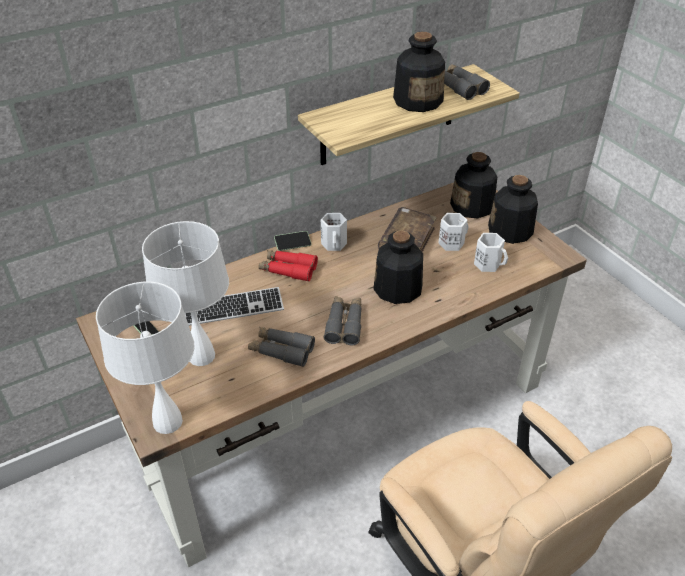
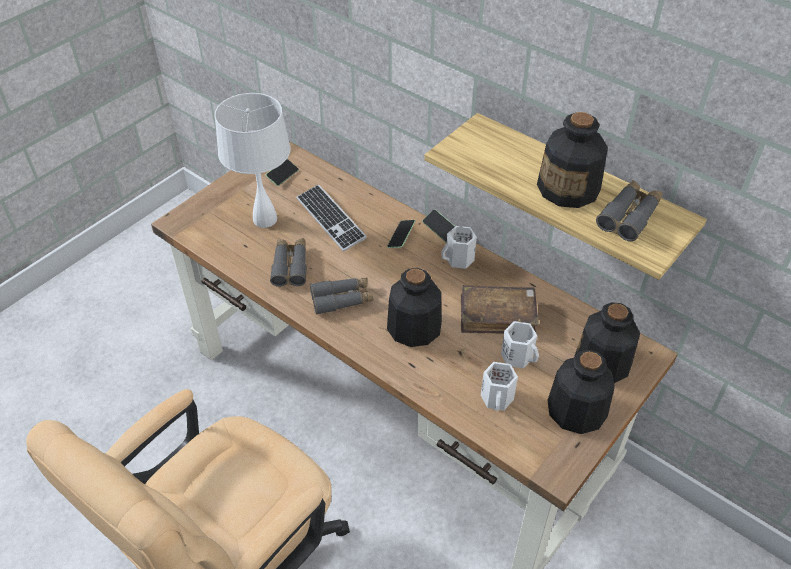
camera: 70 degrees right, 5 degrees up
white table lamp [96,282,195,434] -> none
red binoculars [259,250,318,282] -> phone [387,220,416,248]

